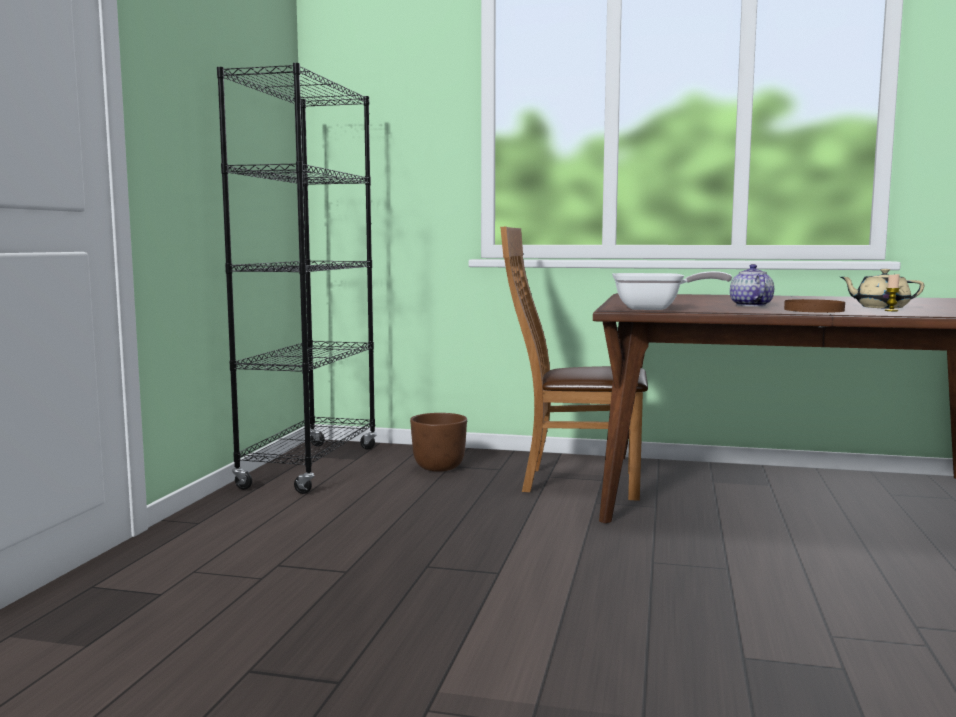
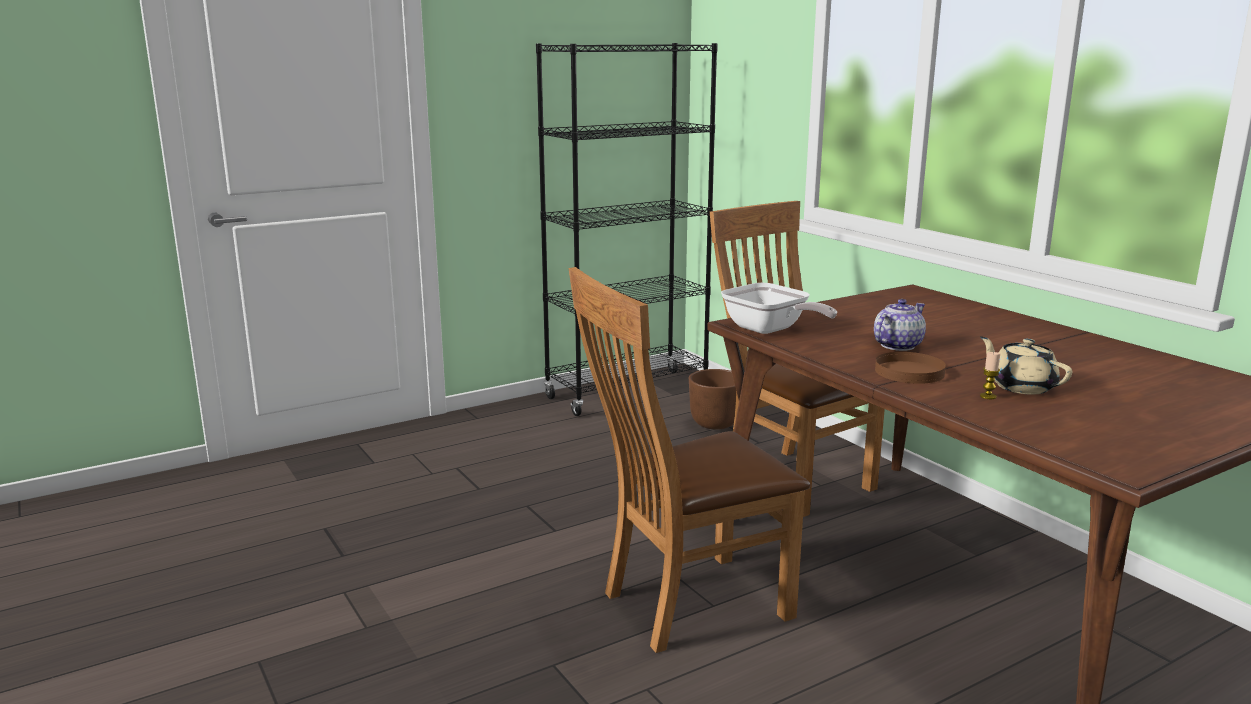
camera: 45 degrees right, 10 degrees up
none -> brown chair [569,267,810,653]

